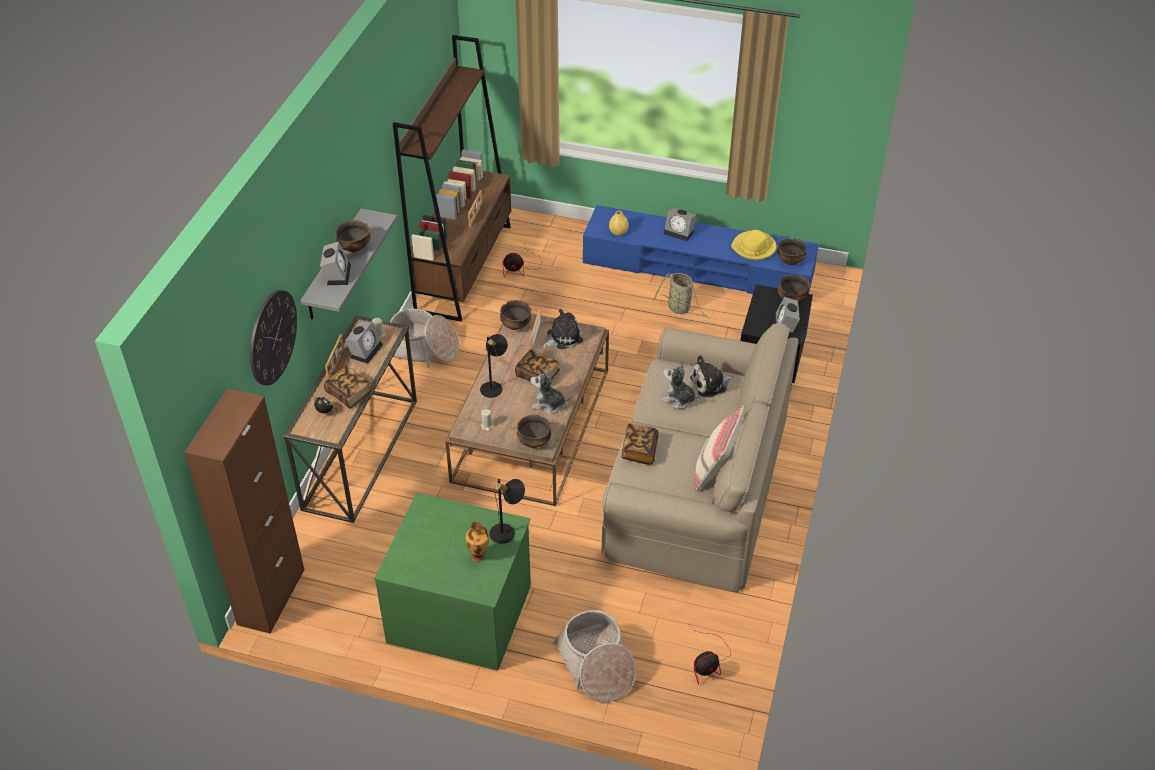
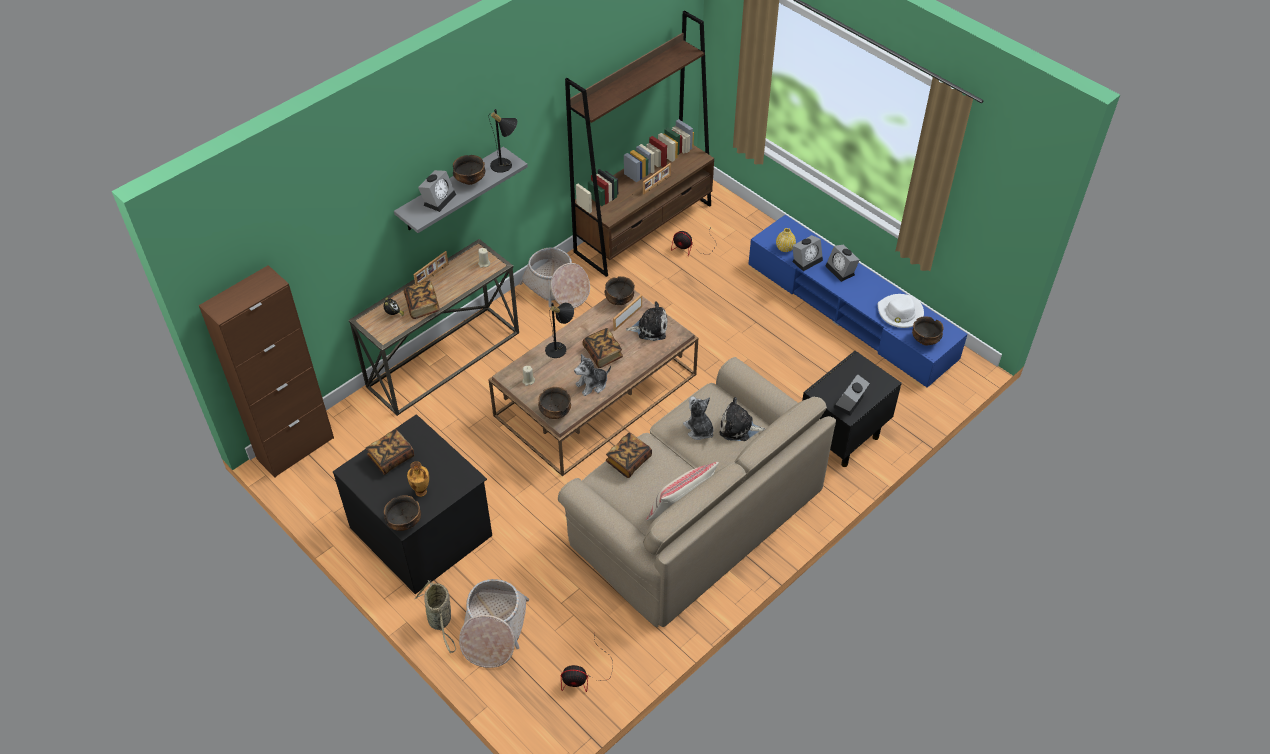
camera: 30 degrees right, 5 degrees up
wall clock [250,290,297,386] -> none
alarm clock [345,322,383,364] -> alarm clock moved to [792,235,823,271]
green dresser [375,493,531,671] -> black dresser [333,414,492,594]
black table lamp [489,479,525,544] -> black table lamp moved to [489,109,517,173]
plush toy [530,368,571,414] -> plush toy turned 75 degrees counterclockwise [574,354,611,396]
basket [653,273,711,319] -> basket moved to [414,580,456,653]
yellow hat [731,230,777,260] -> white hat [878,294,924,328]
bowl [778,274,810,302] -> bowl moved to [384,495,421,531]
none -> book [366,429,414,475]

